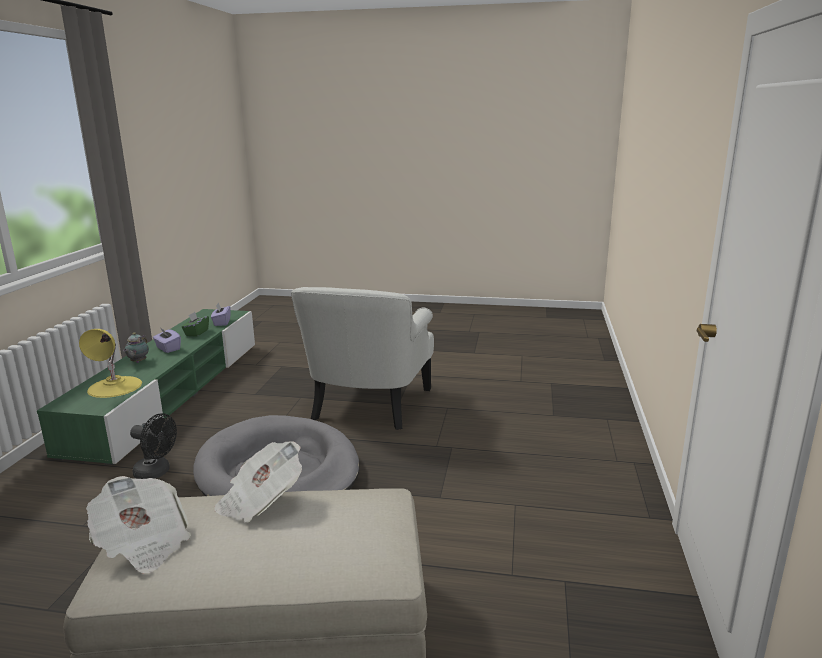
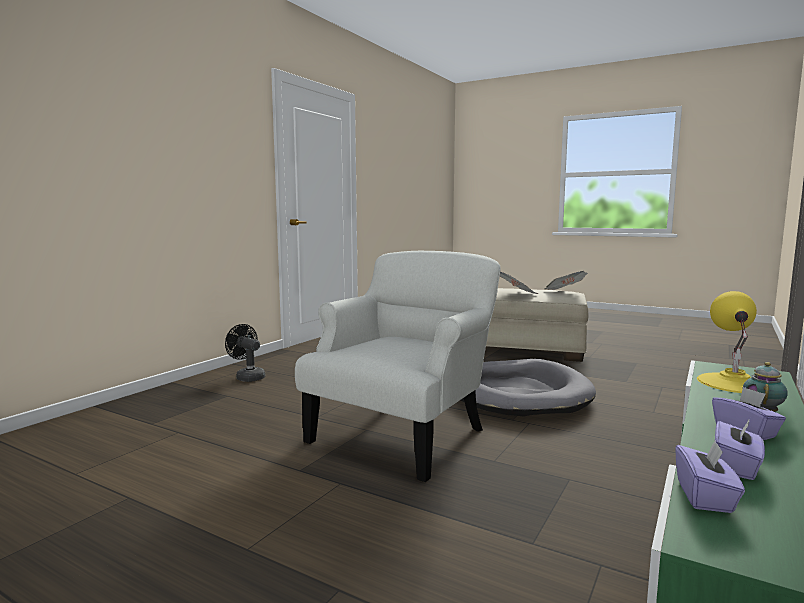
camera: 160 degrees left, 10 degrees down
black fan [130,413,177,479] -> black fan moved to [225,324,265,382]
green tissue box [182,312,209,337] -> purple tissue box [715,418,765,480]

